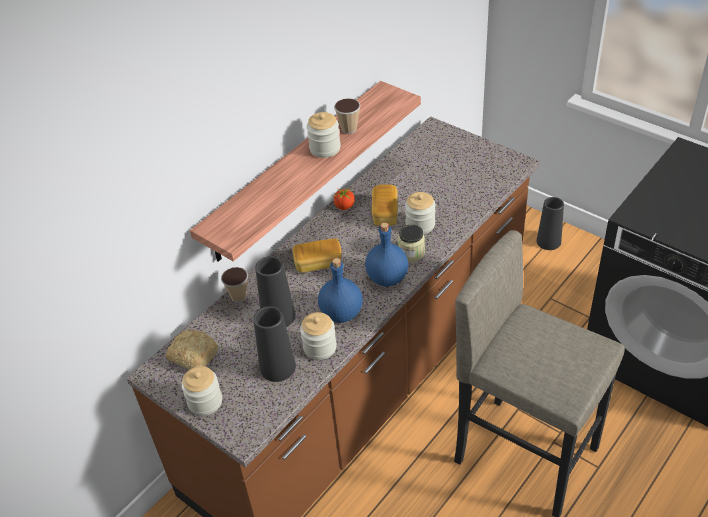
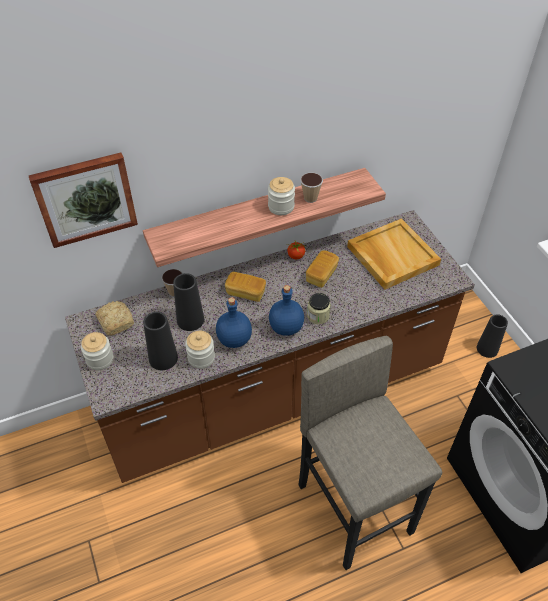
camera: 25 degrees right, 5 degrees up
jar [405,192,436,234] -> none
none -> picture [29,152,138,248]
none -> beige tray [347,218,441,290]

